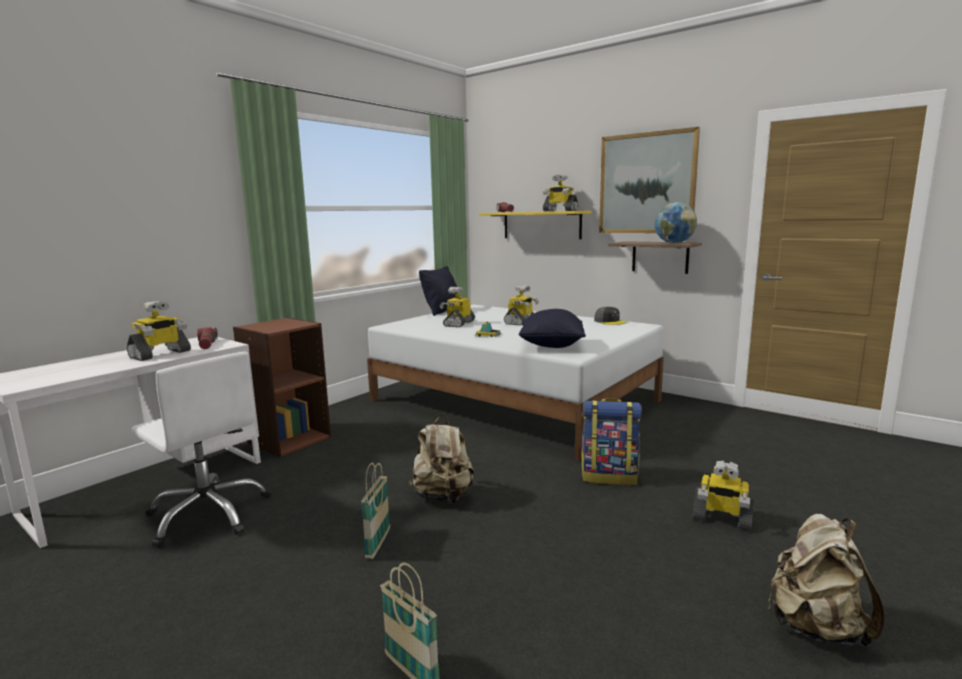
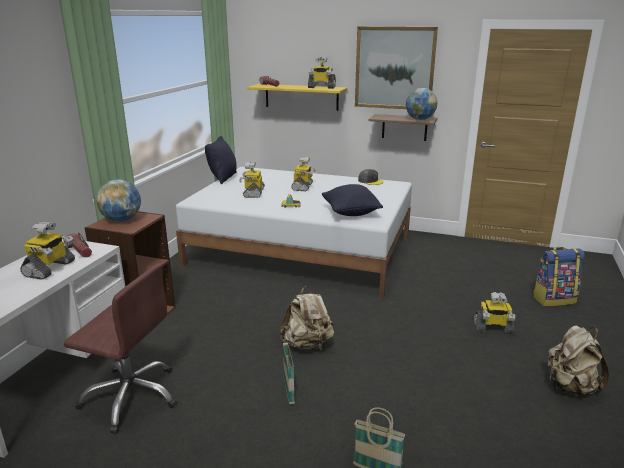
camera: 20 degrees left, 10 degrees up
white office chair [131,352,271,548] -> brown office chair [64,263,177,433]
backpack [581,398,642,485] -> backpack moved to [533,247,585,306]
none -> globe [96,180,141,222]

